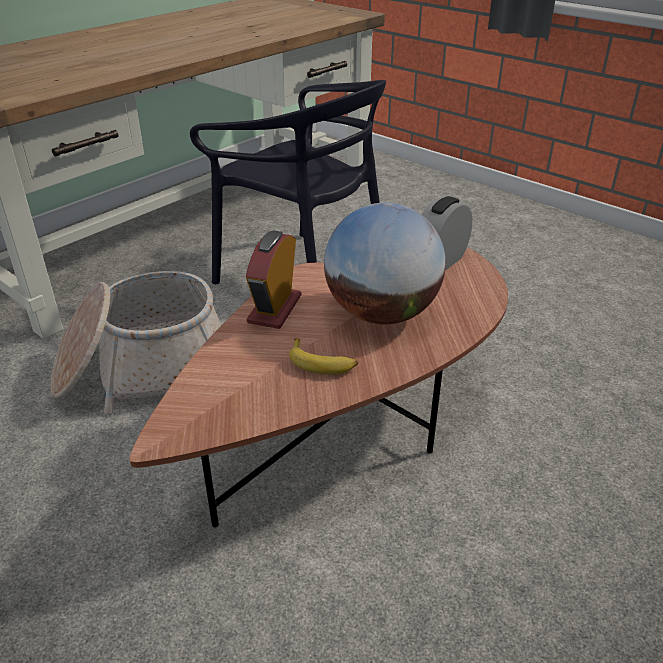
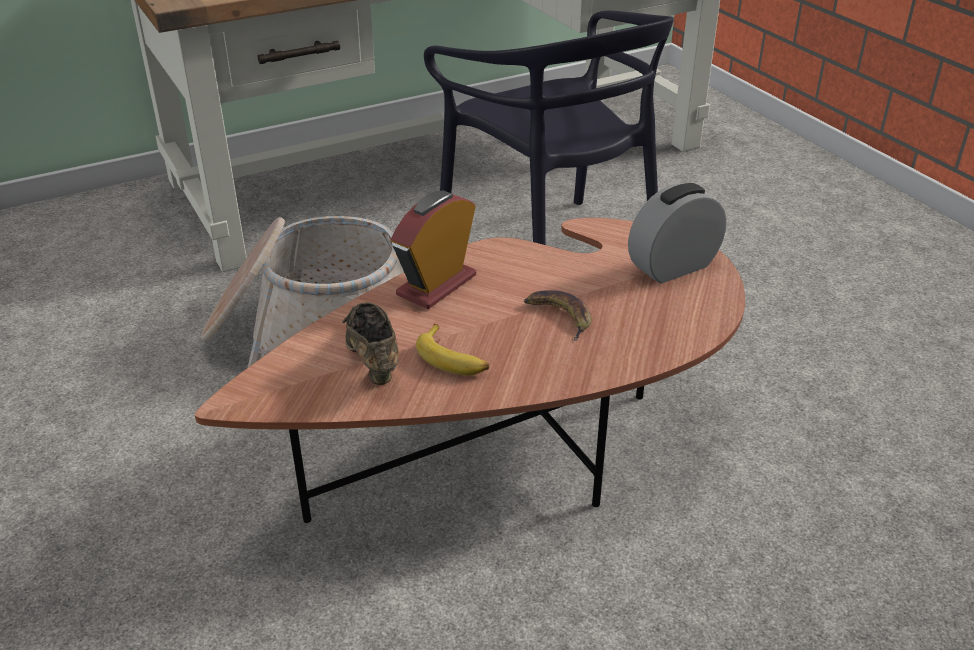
camera: 20 degrees right, 0 degrees up
globe [324,202,446,324] -> banana [524,290,592,341]
none -> brown shoe [342,302,399,385]

